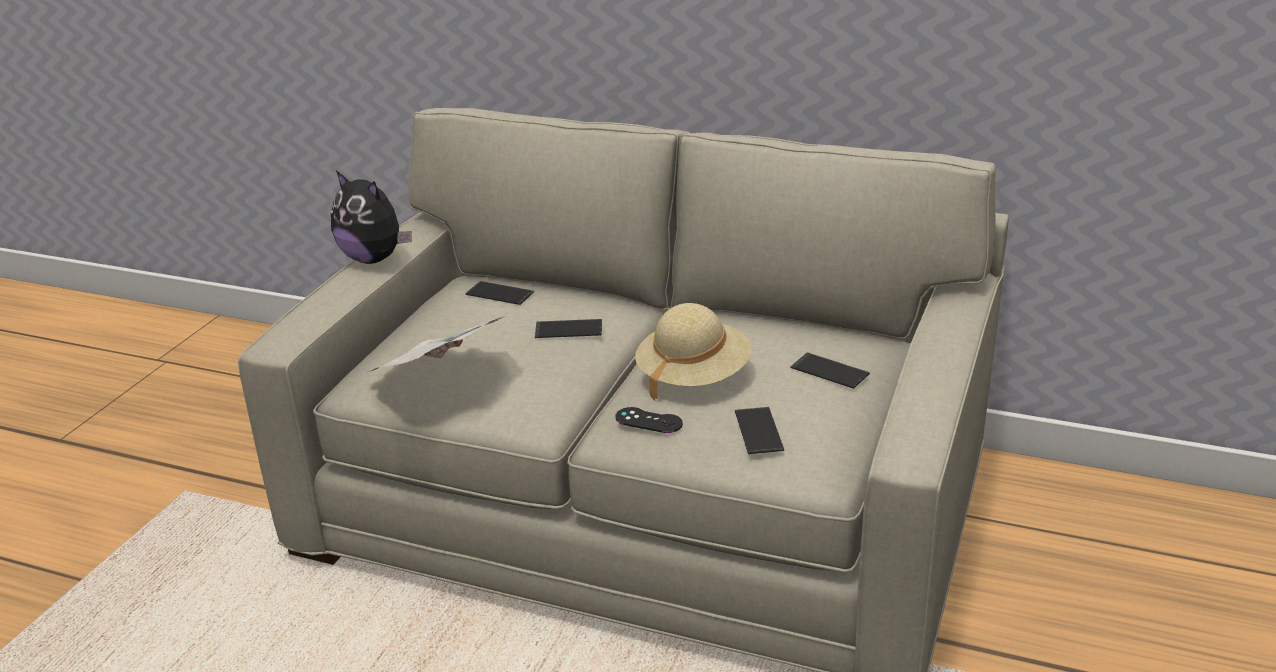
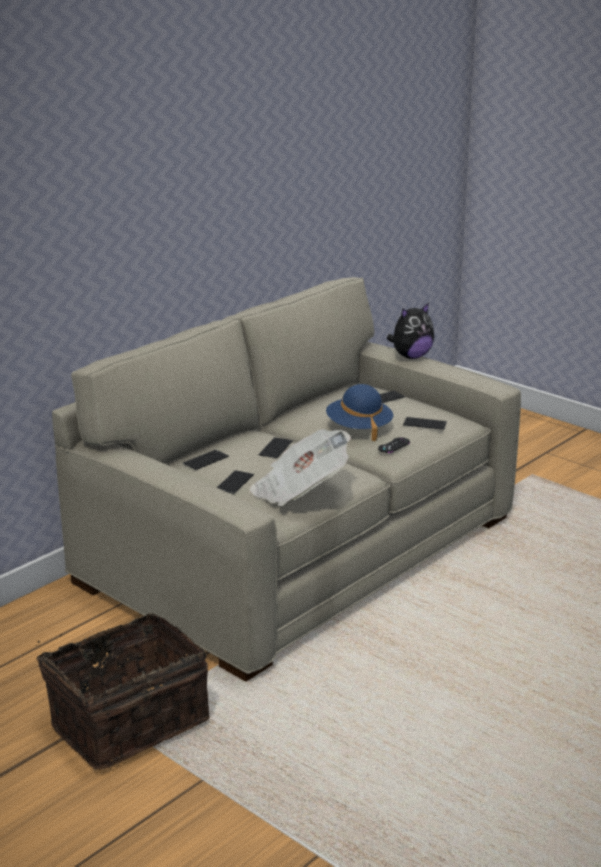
camera: 70 degrees left, 5 degrees down
plush toy [331,170,412,264] -> plush toy moved to [387,303,434,359]
beige hat [635,303,752,401] -> blue hat [326,384,393,441]
none -> basket [35,613,210,770]
none -> phone [217,470,254,494]

